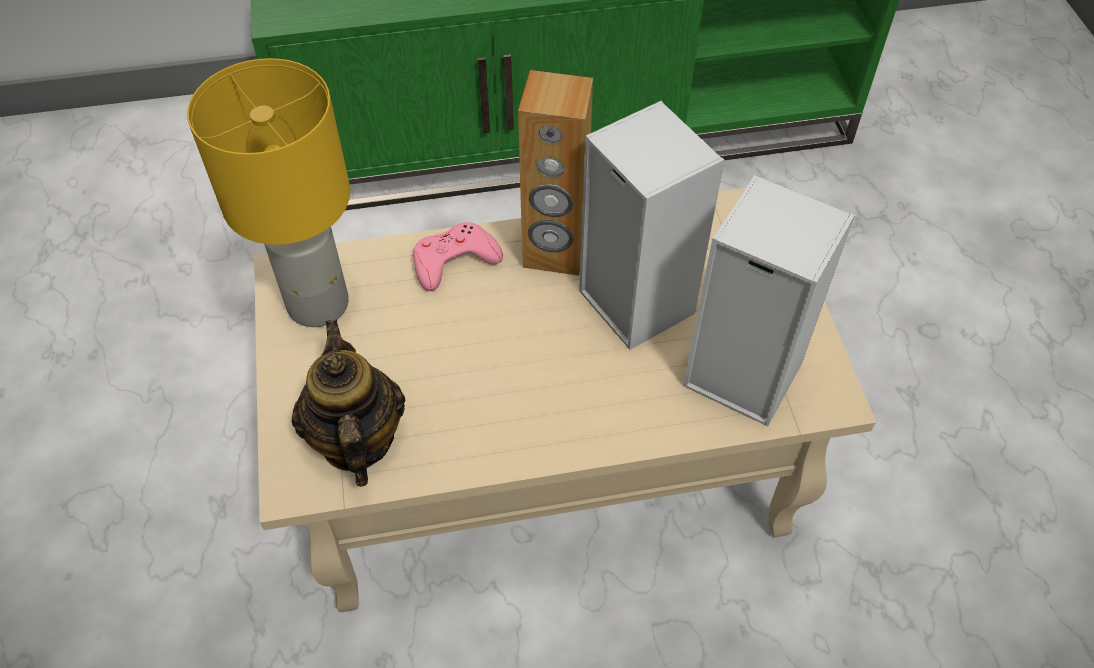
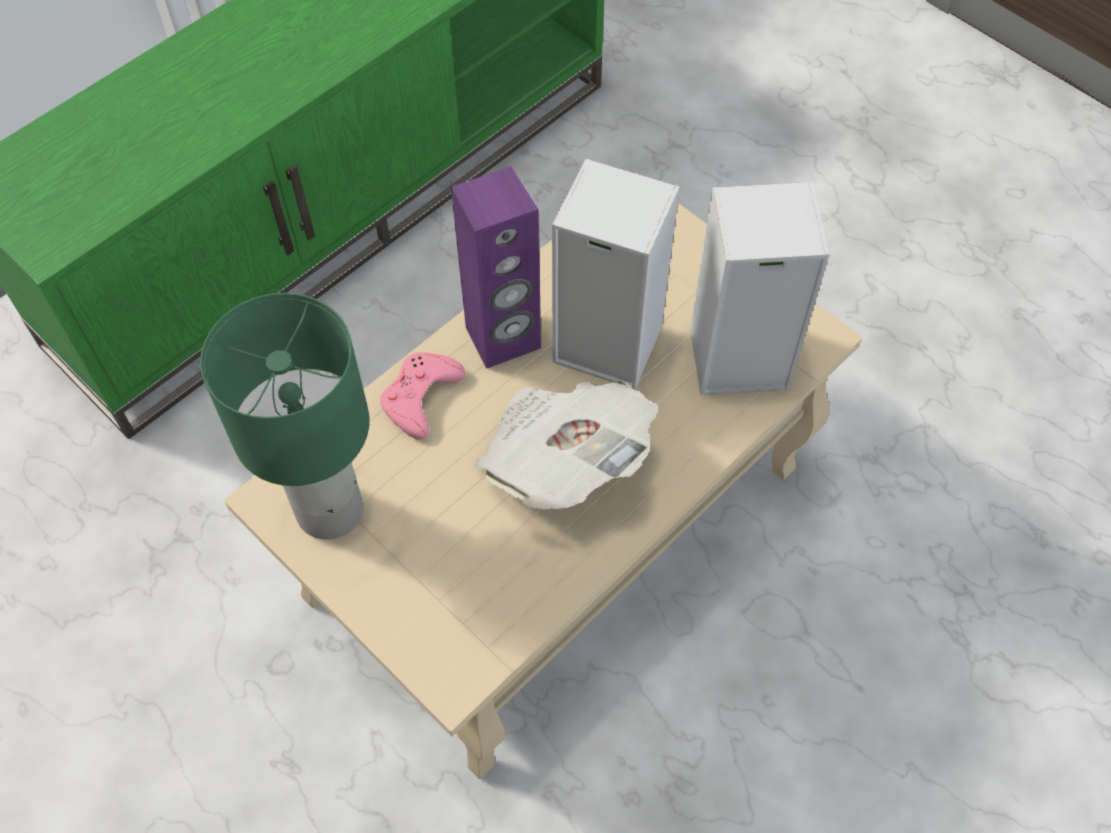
camera: 35 degrees left, 5 degrees up
yellow table lamp [187,58,350,327] -> green table lamp [200,293,369,540]
teapot [291,319,406,487] -> none
brown speaker [518,70,593,276] -> purple speaker [451,167,541,369]
none -> newspaper [474,381,659,510]

